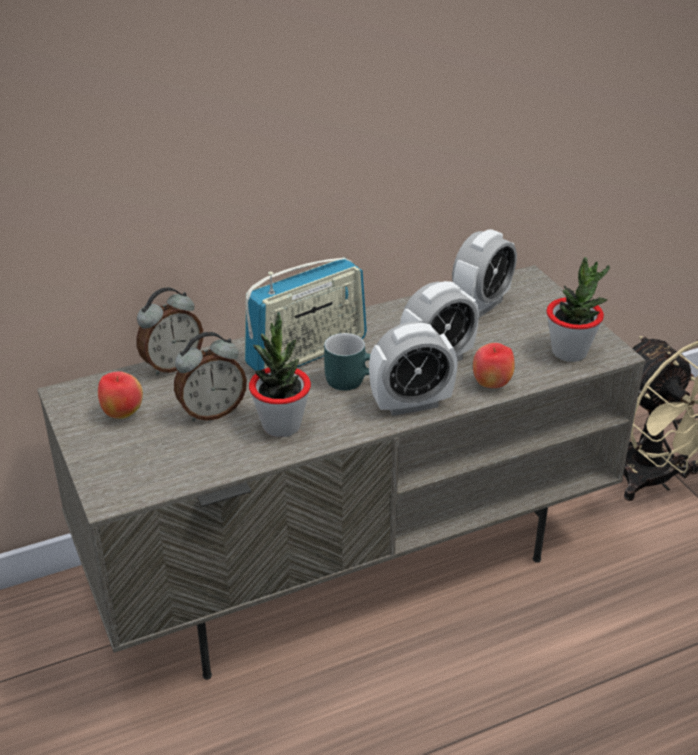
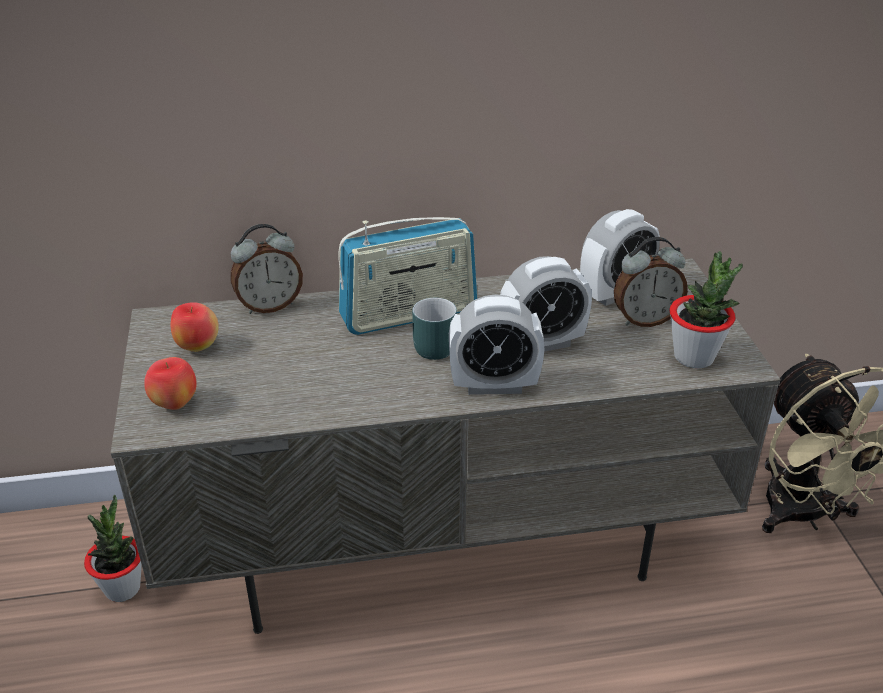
camera: 15 degrees right, 0 degrees up
alarm clock [174,332,247,422] -> alarm clock moved to [614,237,688,327]
potted plant [249,312,311,437] -> potted plant moved to [84,495,142,602]
apple [473,343,515,388] -> apple moved to [144,357,197,410]

